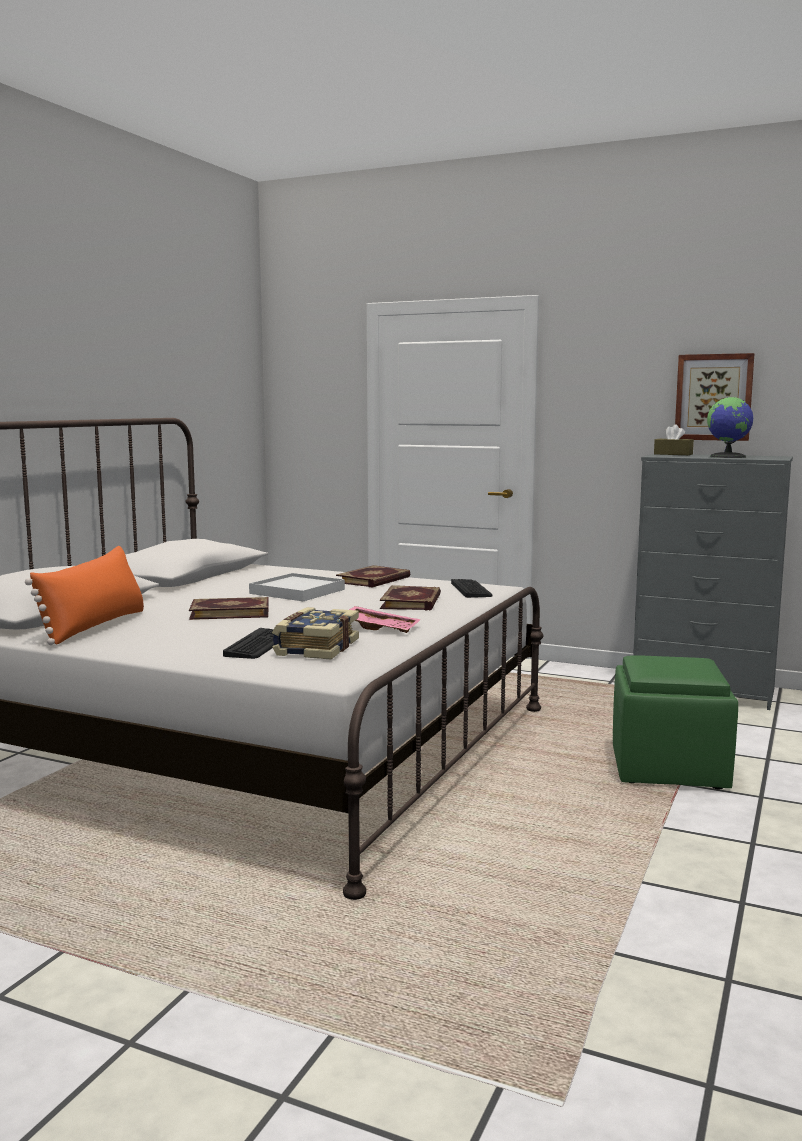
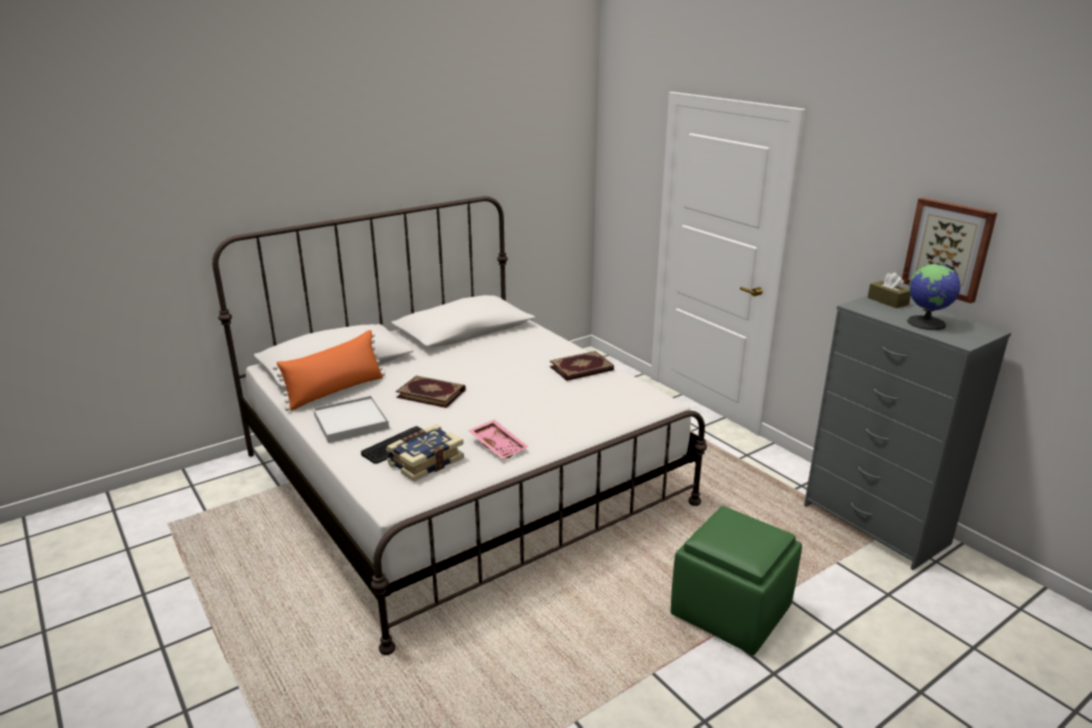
camera: 30 degrees right, 15 degrees up
white tray [249,573,345,601] -> white tray moved to [313,396,389,443]
book [380,585,441,611] -> none
keyboard [451,579,492,598] -> none

